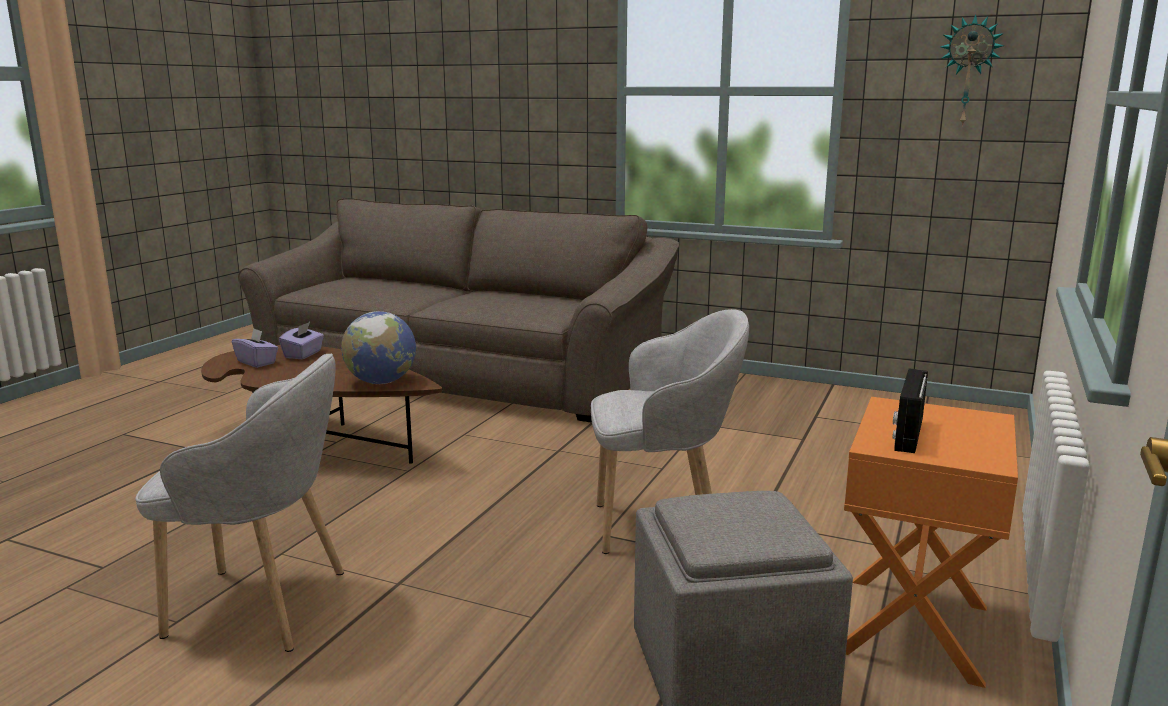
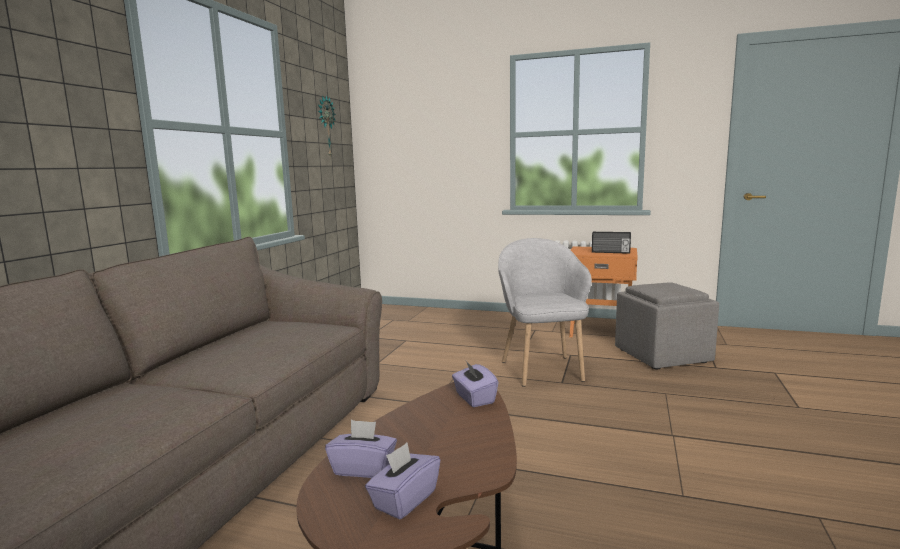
camera: 95 degrees left, 5 degrees down
grey armchair [135,354,344,652] -> none
globe [341,311,416,384] -> purple tissue box [452,361,499,407]

